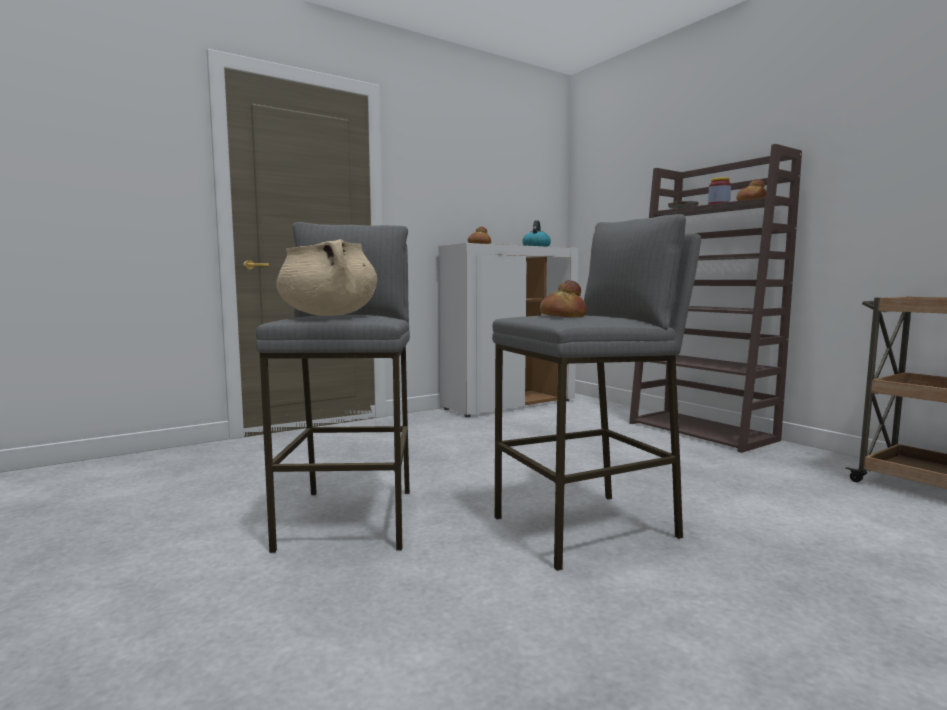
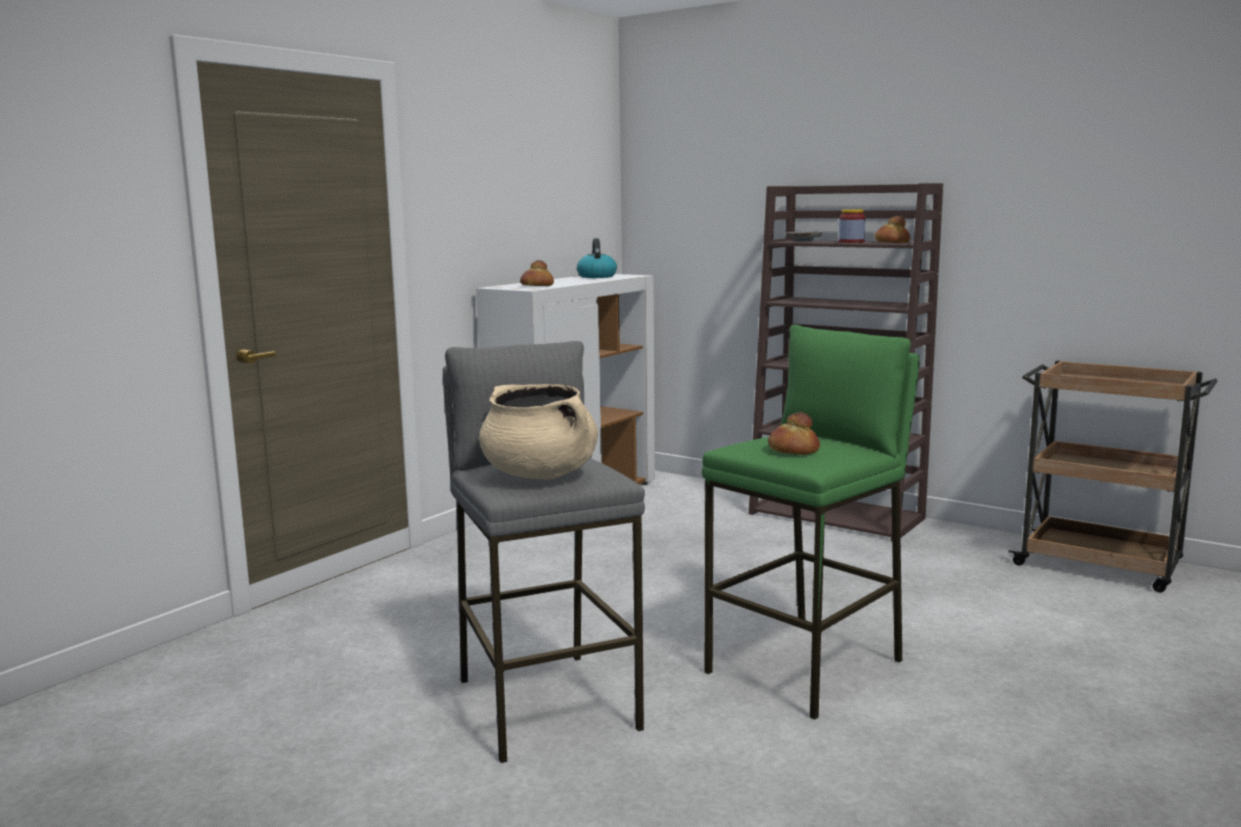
camera: 20 degrees left, 5 degrees up
grey stool [492,214,701,571] -> green stool [702,324,920,720]

